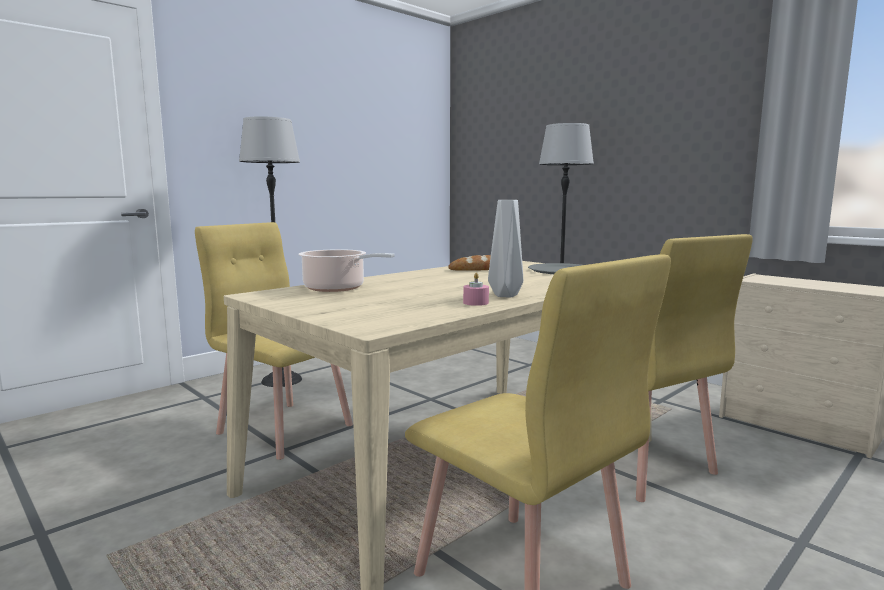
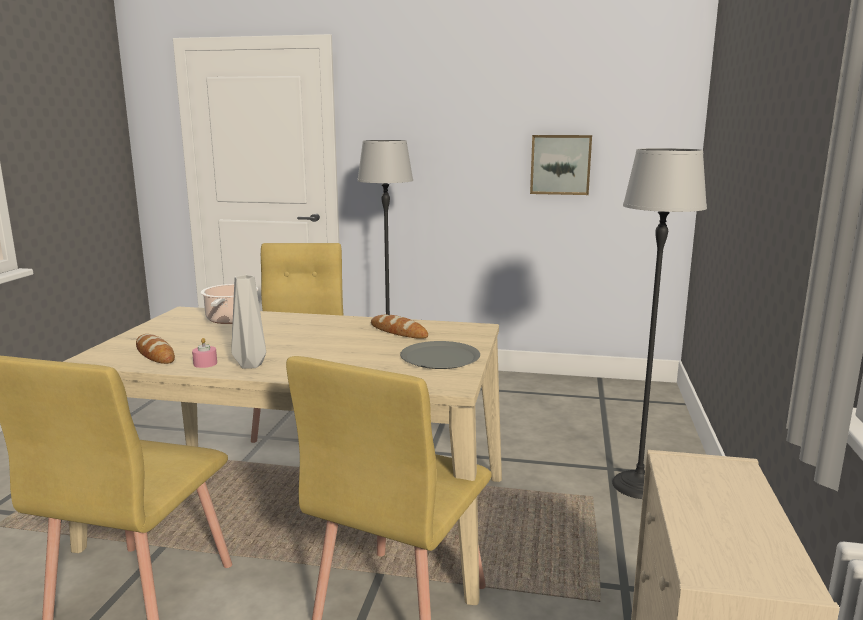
camera: 55 degrees right, 5 degrees up
none -> bread [136,334,175,364]
none -> picture [530,135,592,195]

